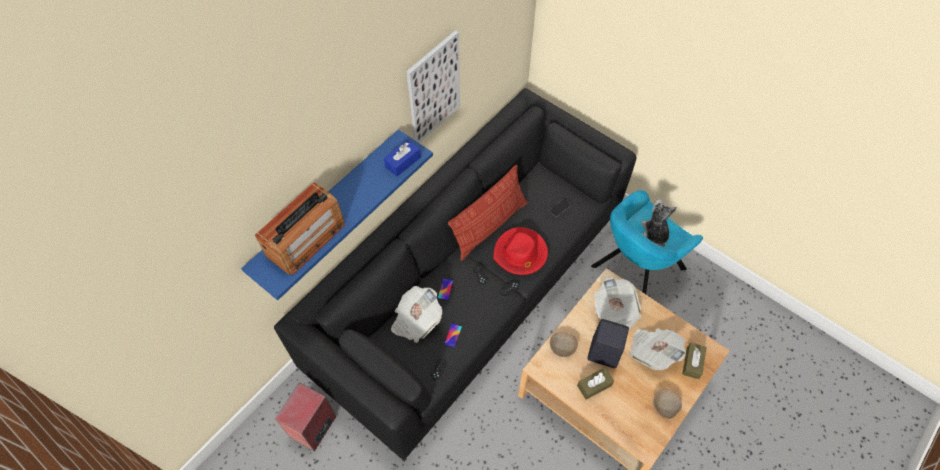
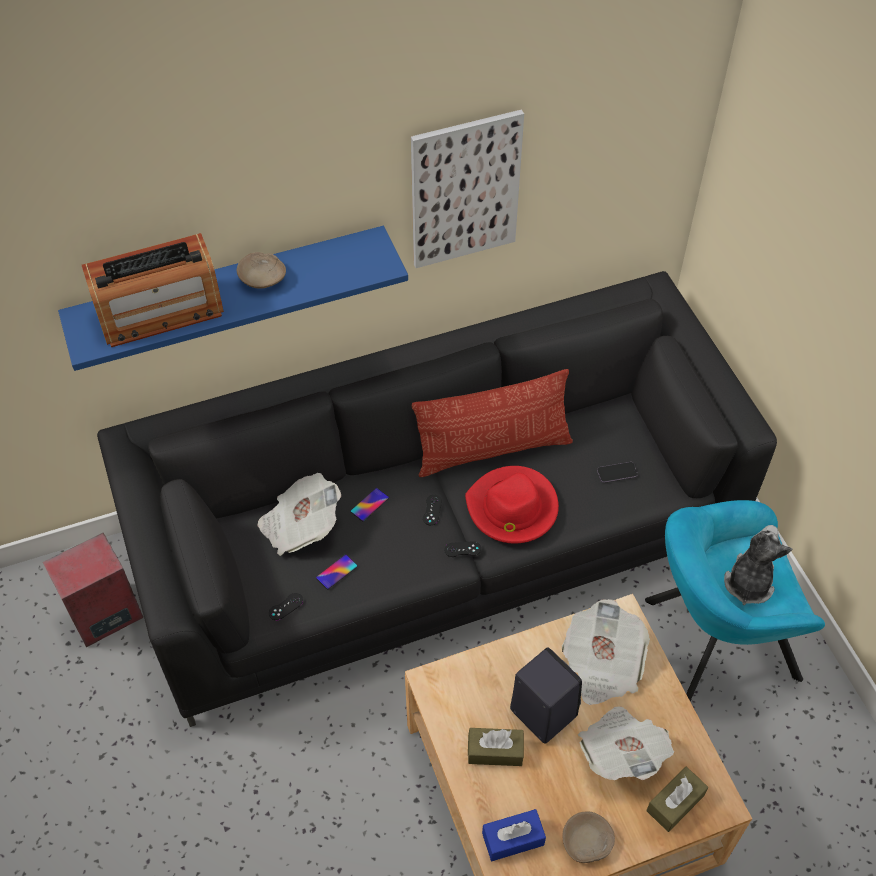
camera: 30 degrees right, 5 degrees down
blue tissue box [384,139,421,176] -> blue tissue box moved to [482,809,546,861]
beige bowl [550,332,578,357] -> beige bowl moved to [237,252,286,289]

